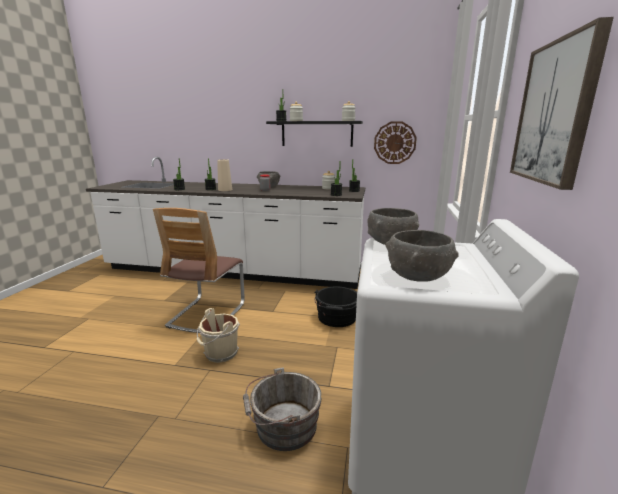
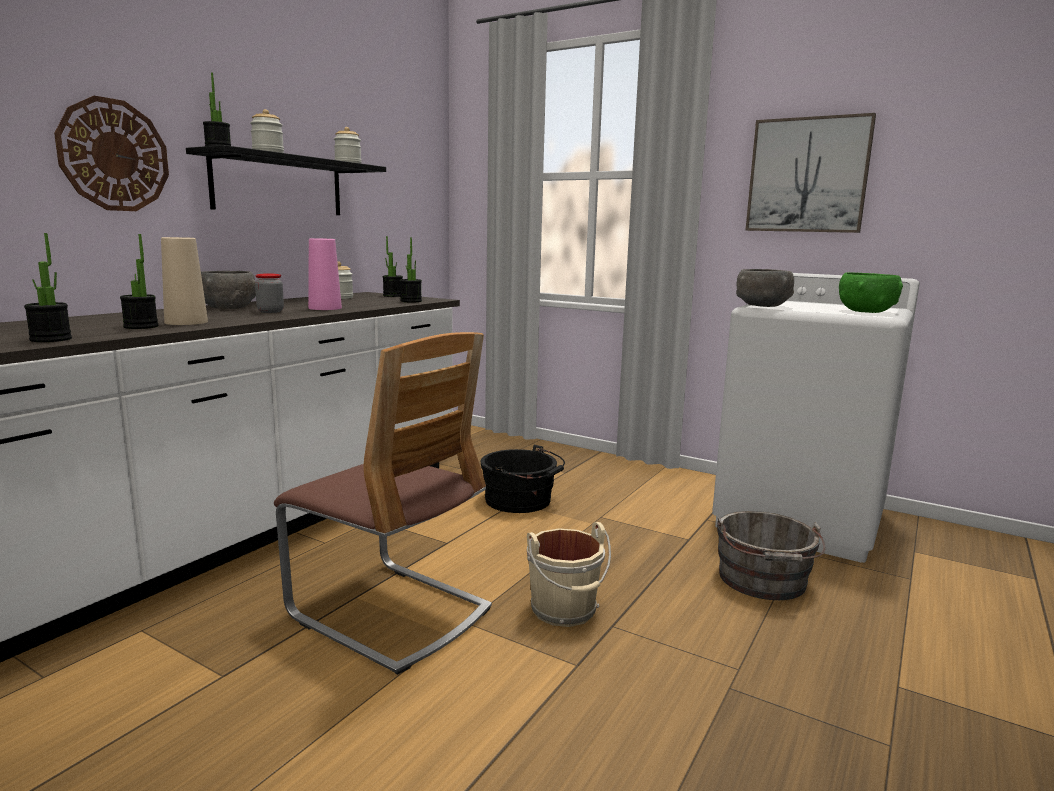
camera: 70 degrees left, 5 degrees down
wall clock [374,121,417,164] -> wall clock moved to [54,96,169,211]
grey bowl [385,230,459,282] -> green bowl [839,272,903,313]
none -> pink vase [308,238,342,310]

